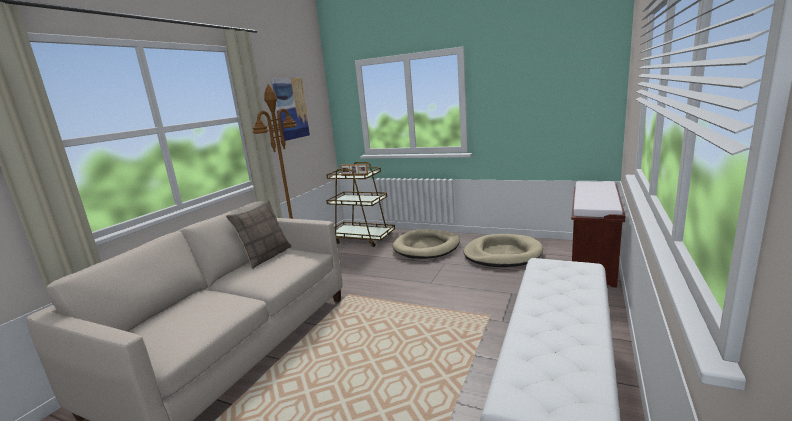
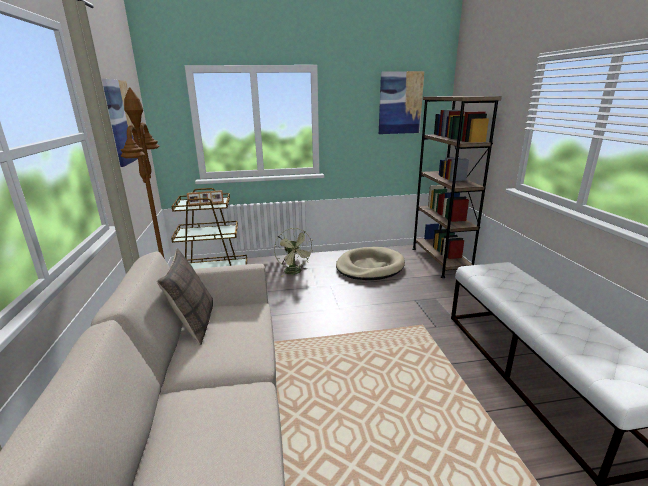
camera: 35 degrees left, 5 degrees up
beige dog bed [392,229,460,259] -> green fan [274,228,312,277]
brown bench [571,181,626,288] -> brown bookcase [412,96,502,278]
none -> picture [379,71,424,134]

